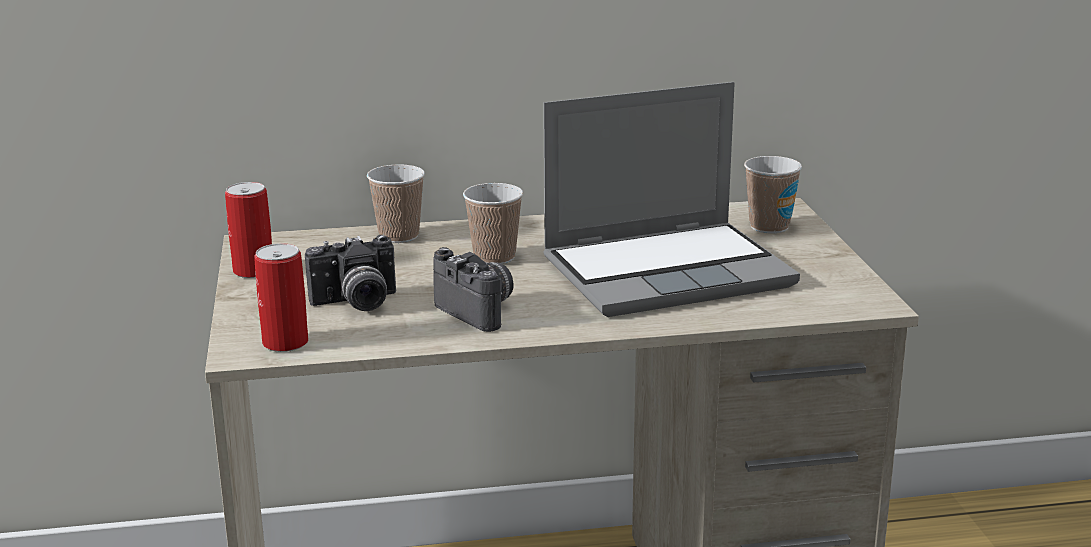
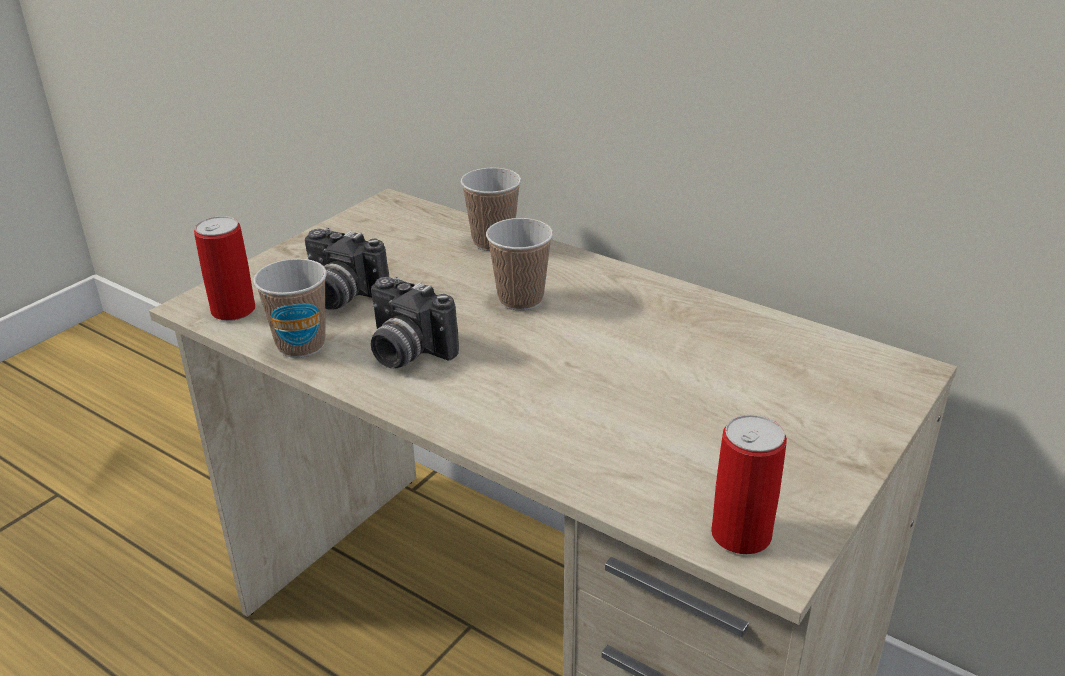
camera: 45 degrees right, 10 degrees up
can [225,182,272,278] -> can moved to [711,415,787,554]
camera [433,247,513,332] -> camera turned 120 degrees clockwise [371,277,459,368]
laptop [543,82,800,317] -> none
cup [744,156,802,233] -> cup moved to [253,258,327,358]

